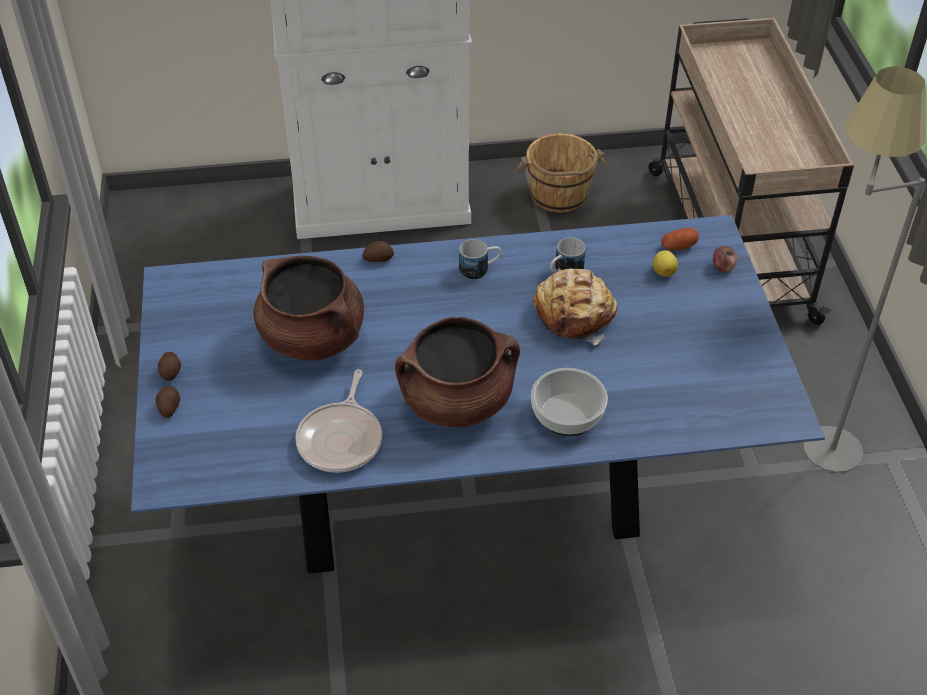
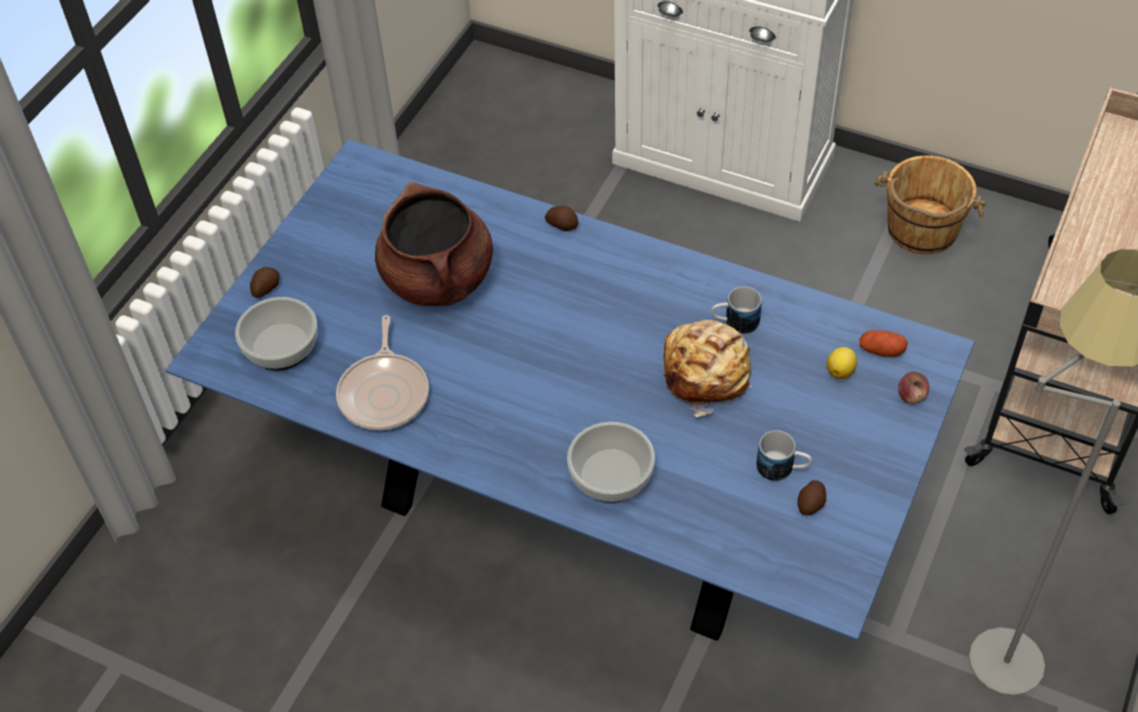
camera: 35 degrees right, 5 degrees up
potato [158,352,181,381] -> potato moved to [797,480,826,516]
frying pan [296,369,382,473] -> frying pan turned 45 degrees counterclockwise [336,315,429,430]
brown cooking pot [395,317,520,427] -> none
mug [459,239,501,280] -> mug moved to [756,430,812,481]
none -> bowl [235,297,318,371]

